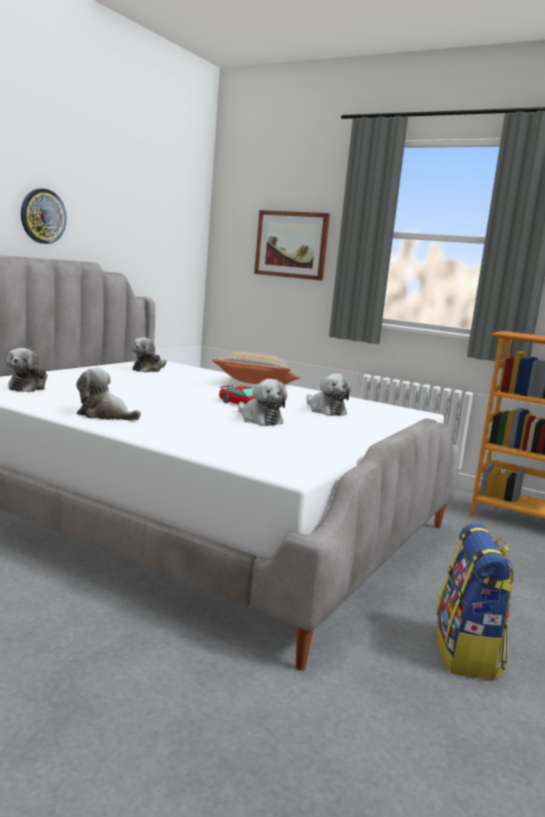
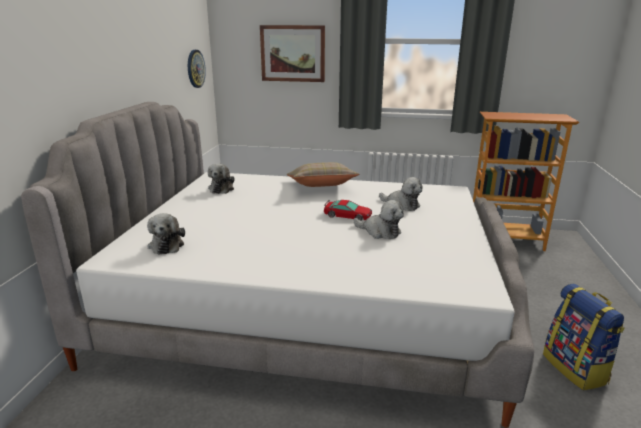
camera: 20 degrees left, 10 degrees up
wall clock [21,188,67,244] -> wall clock moved to [188,50,206,88]
plush toy [76,367,141,421] -> none

